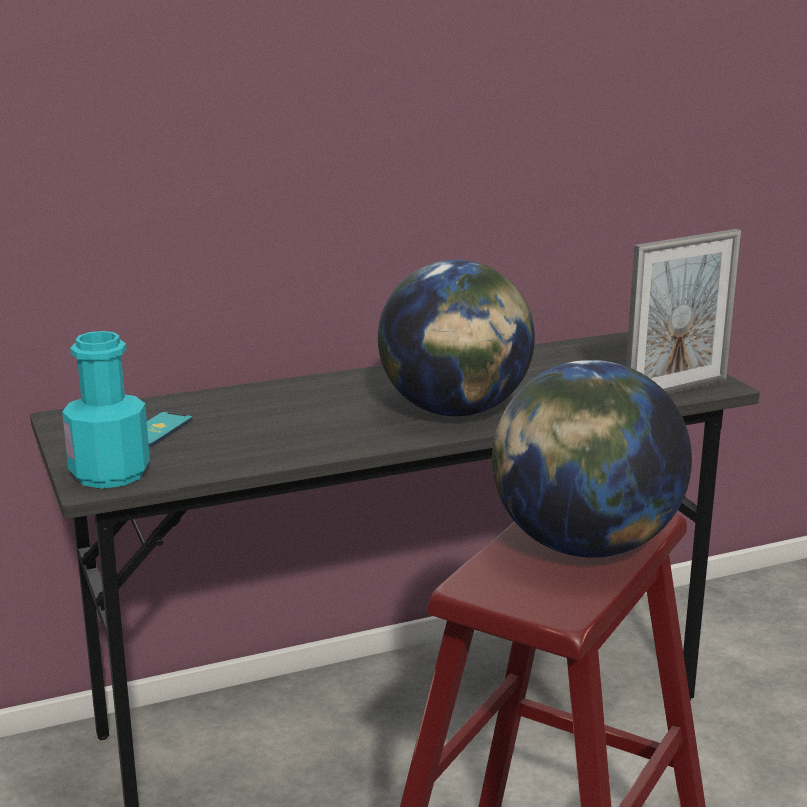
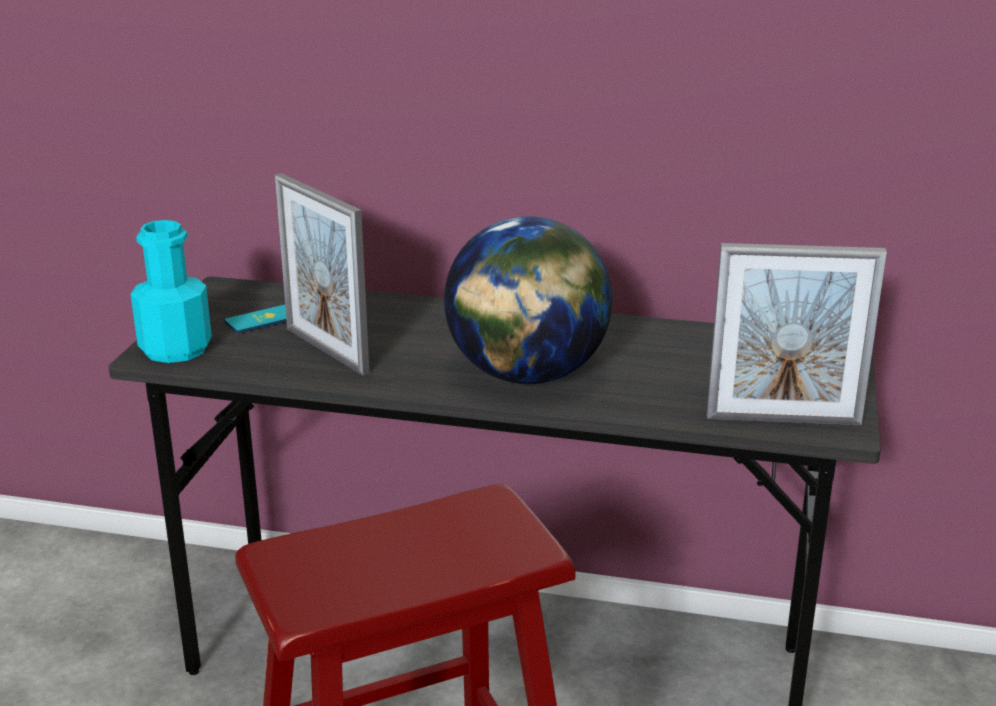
camera: 35 degrees right, 5 degrees up
globe [492,360,692,558] -> none
none -> picture frame [275,173,370,376]

